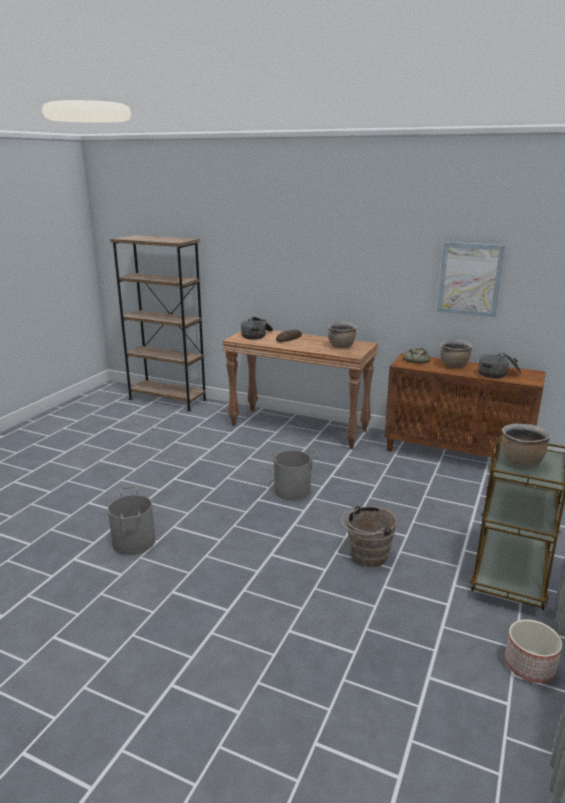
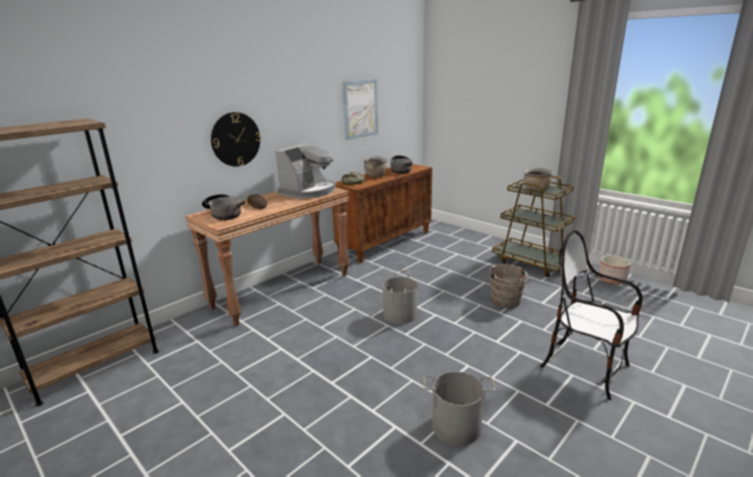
camera: 70 degrees left, 0 degrees up
brown cooking pot [328,321,357,348] -> coffee machine [275,143,336,199]
none -> wall clock [211,112,261,167]
none -> chair [540,230,643,400]

